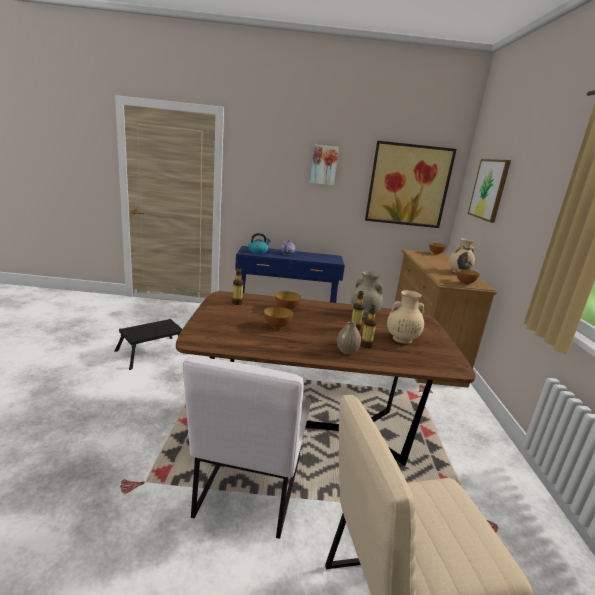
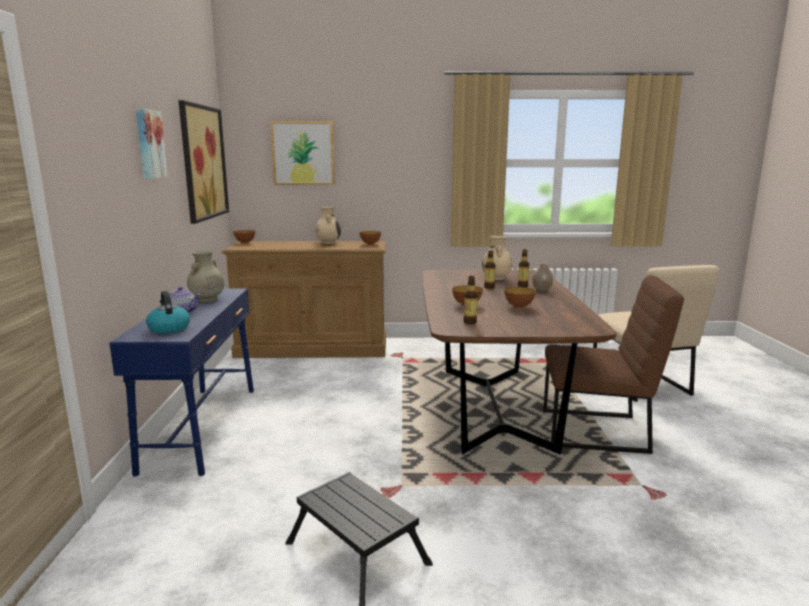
camera: 90 degrees left, 5 degrees down
white chair [183,356,311,539] -> brown chair [543,275,684,454]
beige vase [351,271,383,318] -> beige vase moved to [187,251,224,302]

